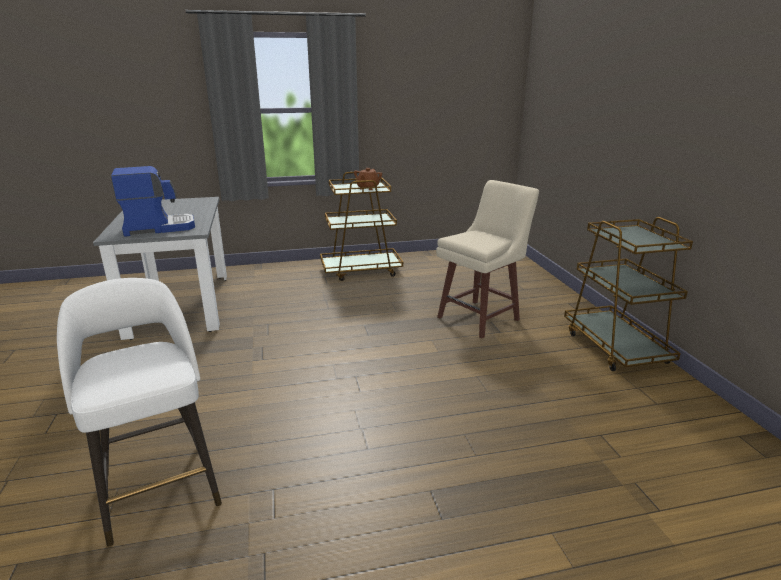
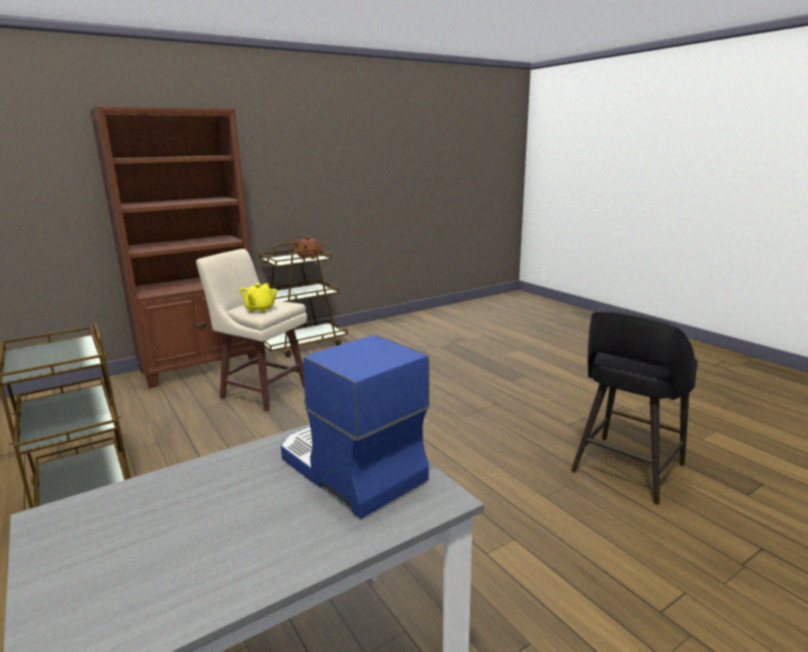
camera: 110 degrees left, 5 degrees down
white stool [57,278,222,546] -> black stool [571,311,698,504]
brown teapot [354,168,382,190] -> brown teapot moved to [292,237,325,259]
none -> brown bookcase [90,106,258,388]
none -> yellow teapot [240,283,277,313]

